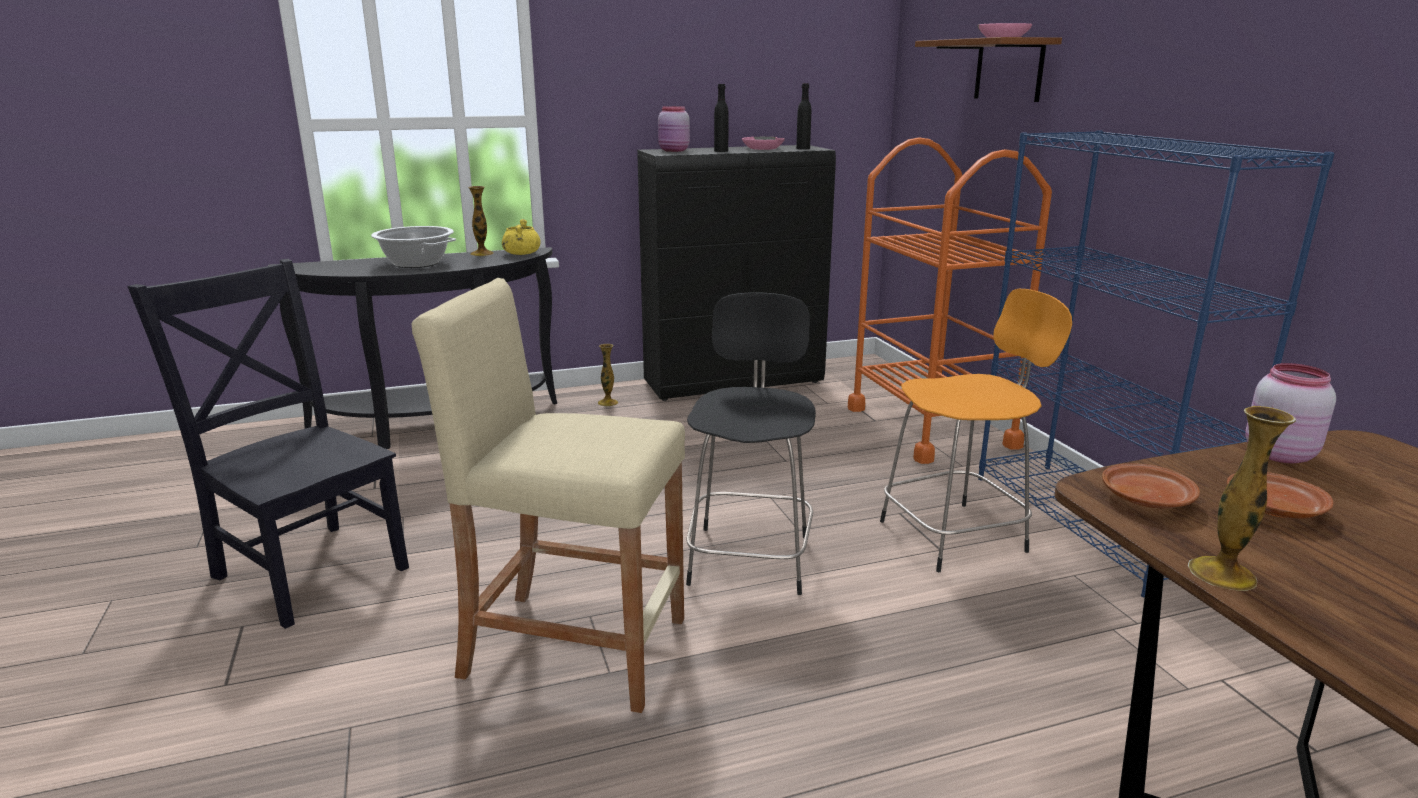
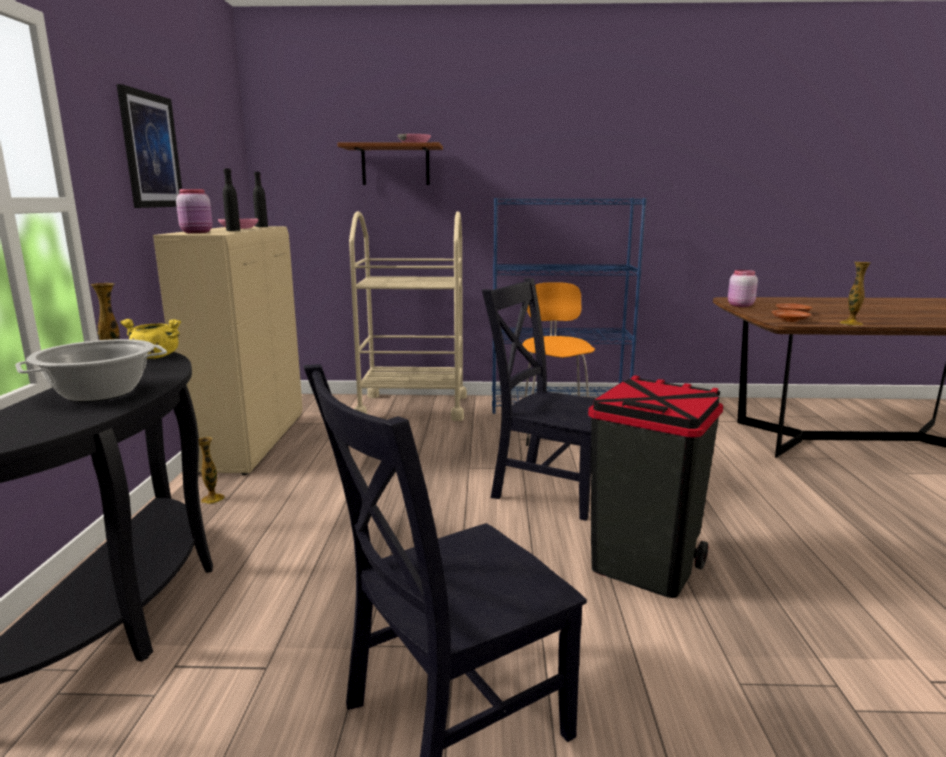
camera: 70 degrees left, 5 degrees down
beige stool [411,278,685,713] -> black trash can [588,375,723,598]
black cabinet [637,145,836,401] -> beige cabinet [153,226,302,475]
black stool [686,292,816,595] -> black chair [482,278,596,521]
orange cart [848,137,1052,464] -> beige cart [349,211,467,421]
none -> picture [117,84,182,208]

